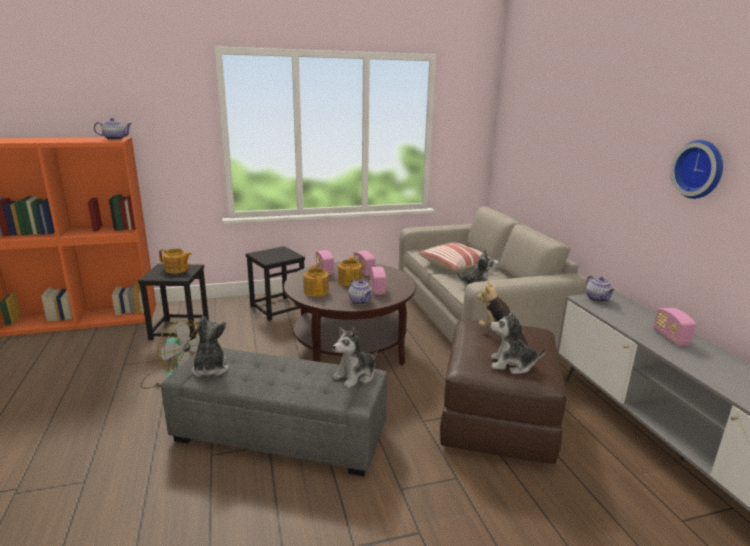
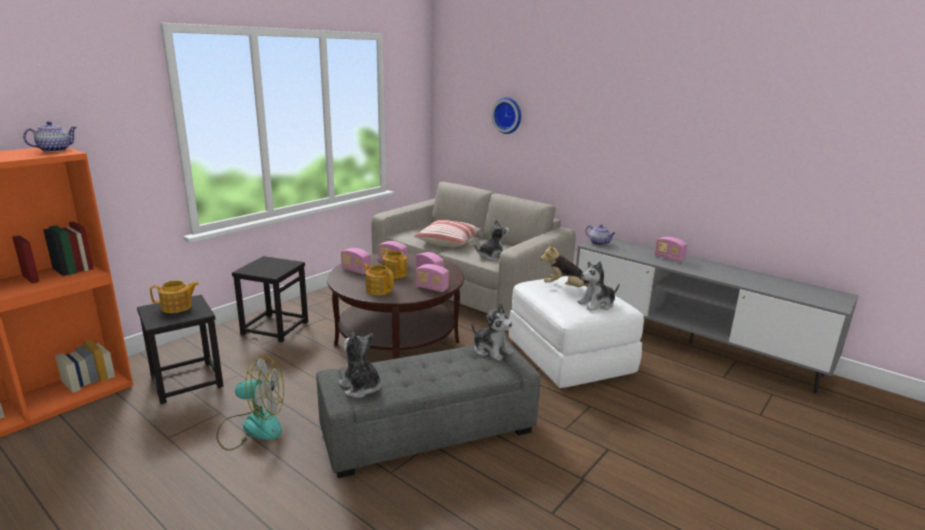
camera: 35 degrees left, 0 degrees up
plush toy [332,327,378,388] -> plush toy turned 60 degrees counterclockwise [471,303,513,361]
teapot [348,279,373,305] -> radio [416,264,449,292]
brown ottoman [440,320,567,464] -> white ottoman [509,276,644,388]
wall clock [670,140,723,199] -> wall clock moved to [492,97,521,134]

